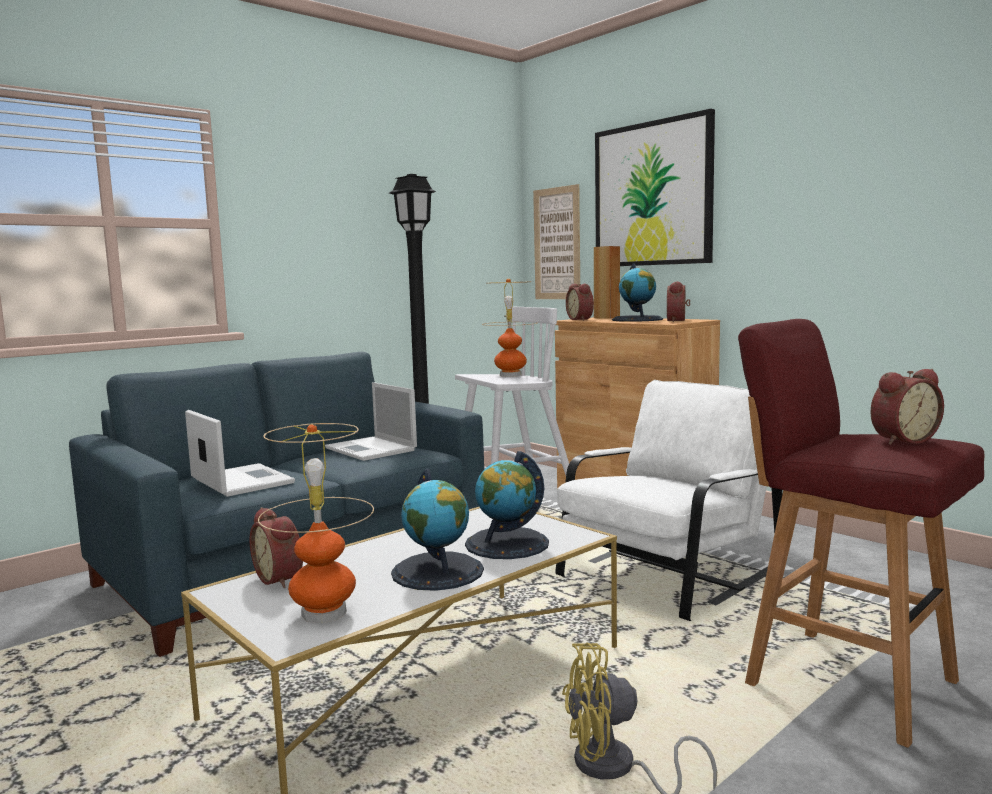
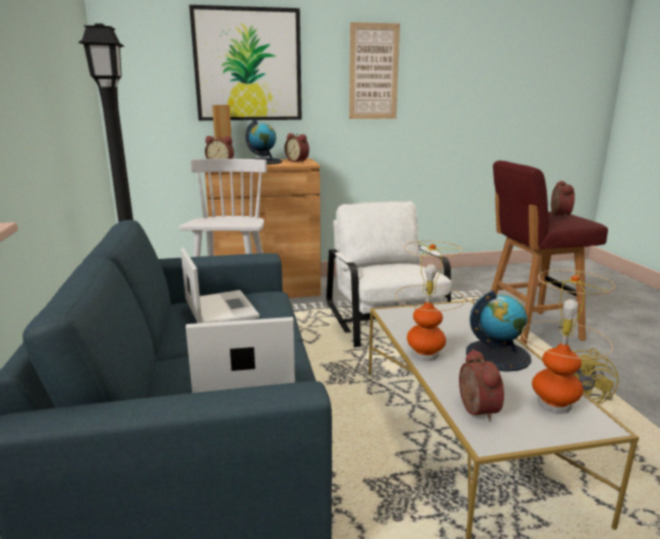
camera: 60 degrees left, 10 degrees up
alarm clock [250,507,303,588] -> alarm clock turned 90 degrees counterclockwise [459,349,504,422]
laptop [325,382,417,461] -> laptop turned 105 degrees counterclockwise [181,247,260,323]
globe [465,451,549,559] -> none
table lamp [482,279,537,377] -> table lamp moved to [395,240,465,361]
picture [533,184,580,299] -> picture moved to [349,22,400,119]

